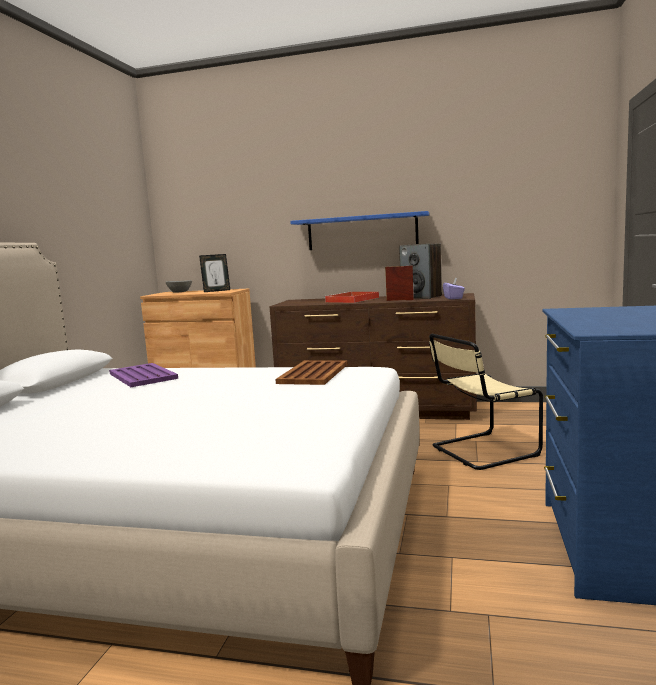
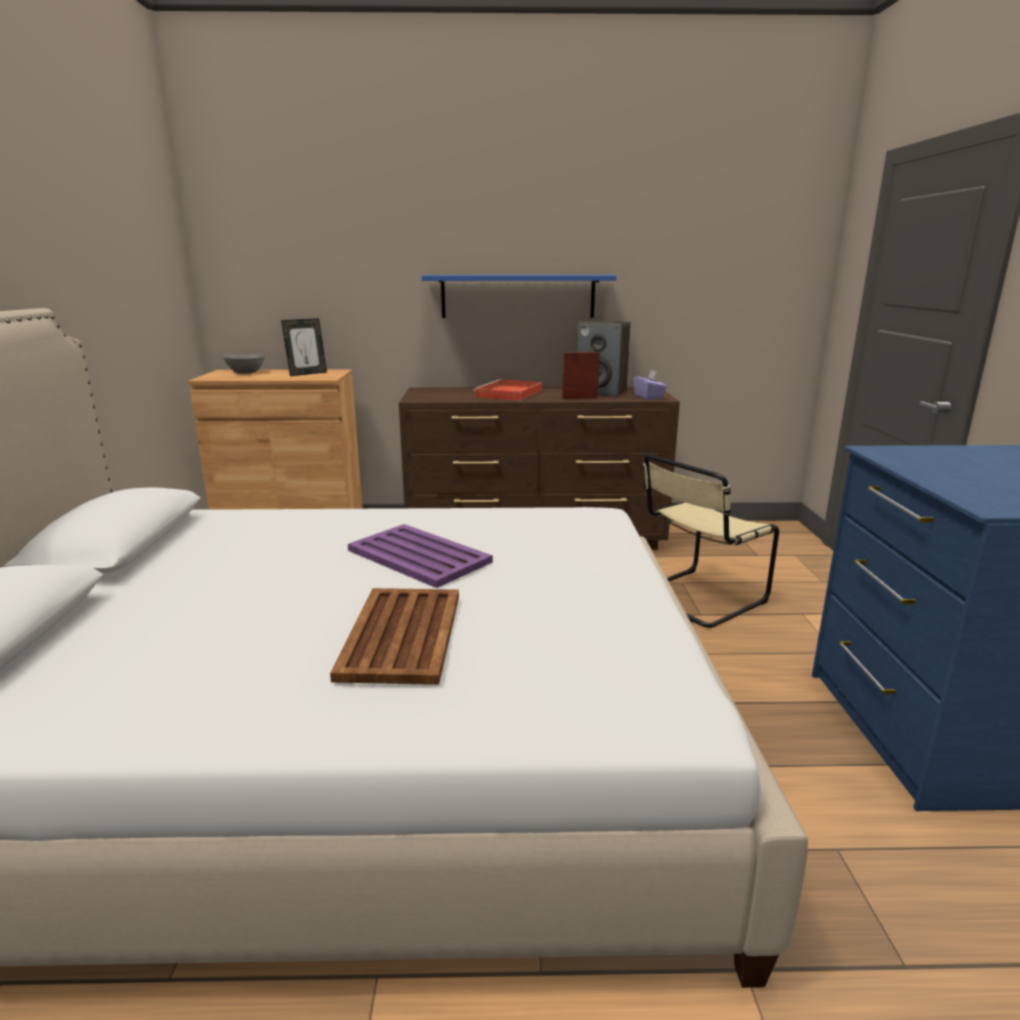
camera: 15 degrees left, 10 degrees up
purple tray [109,363,178,387] -> purple tray moved to [348,524,493,588]
brown tray [275,360,347,385] -> brown tray moved to [330,588,459,685]

